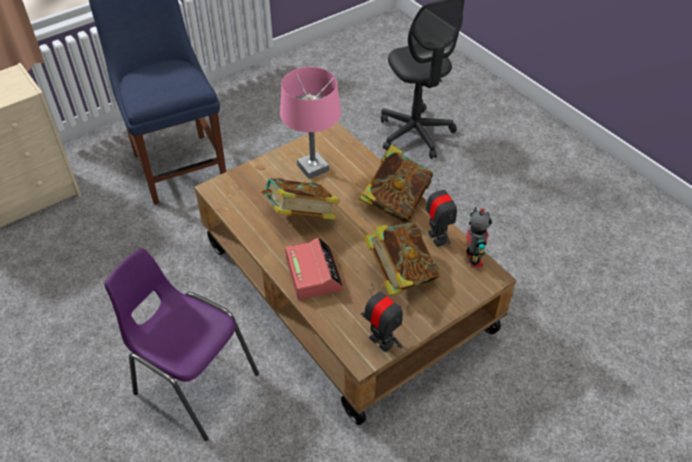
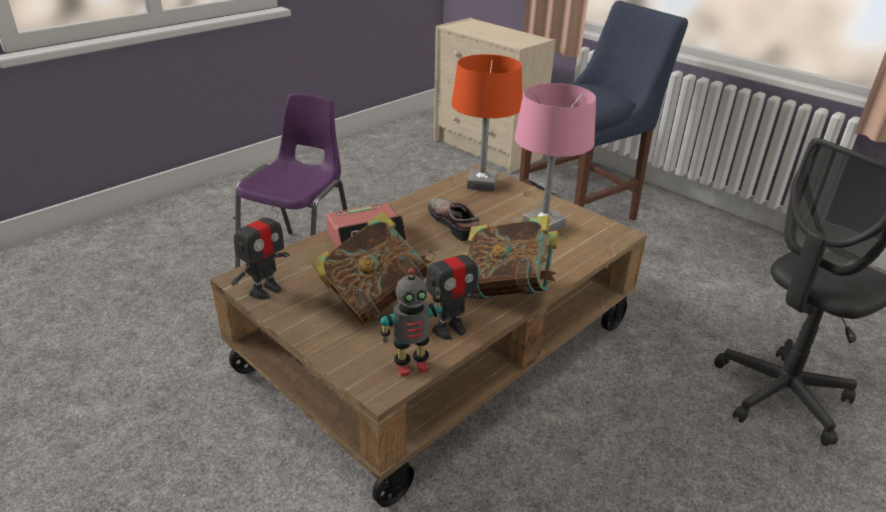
camera: 80 degrees right, 15 degrees down
book [261,178,340,220] -> shoe [428,198,480,241]
none -> orange table lamp [451,54,522,191]

